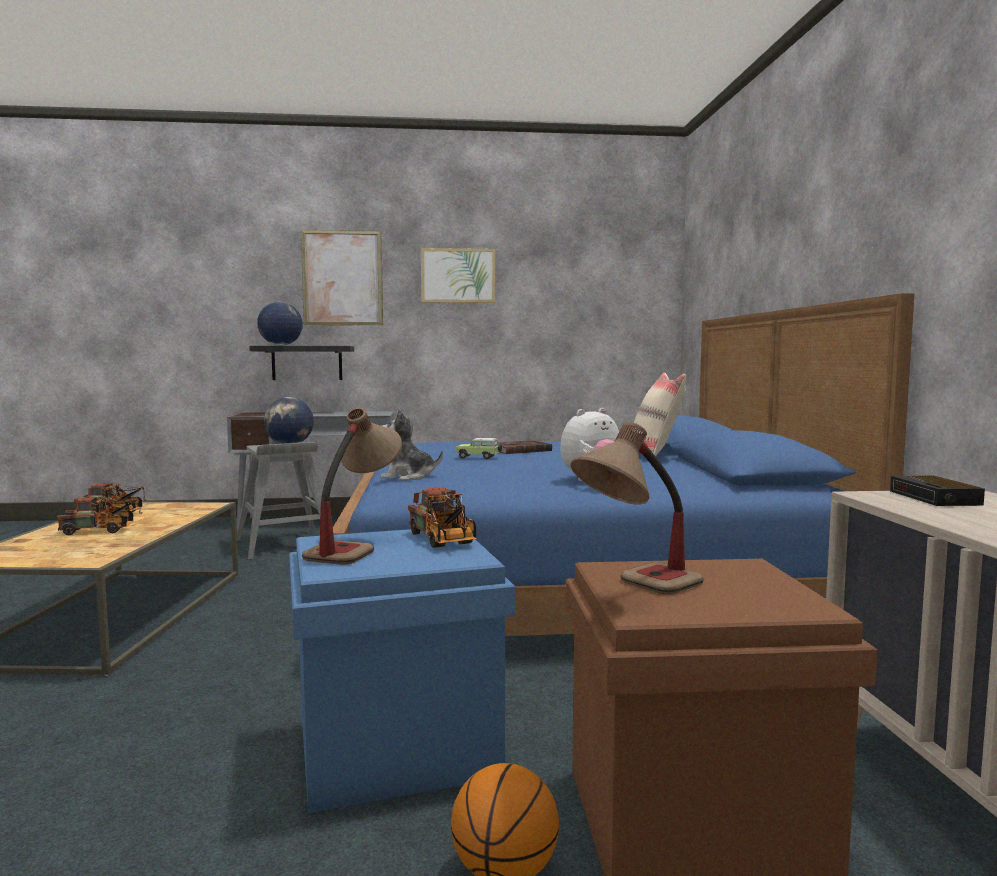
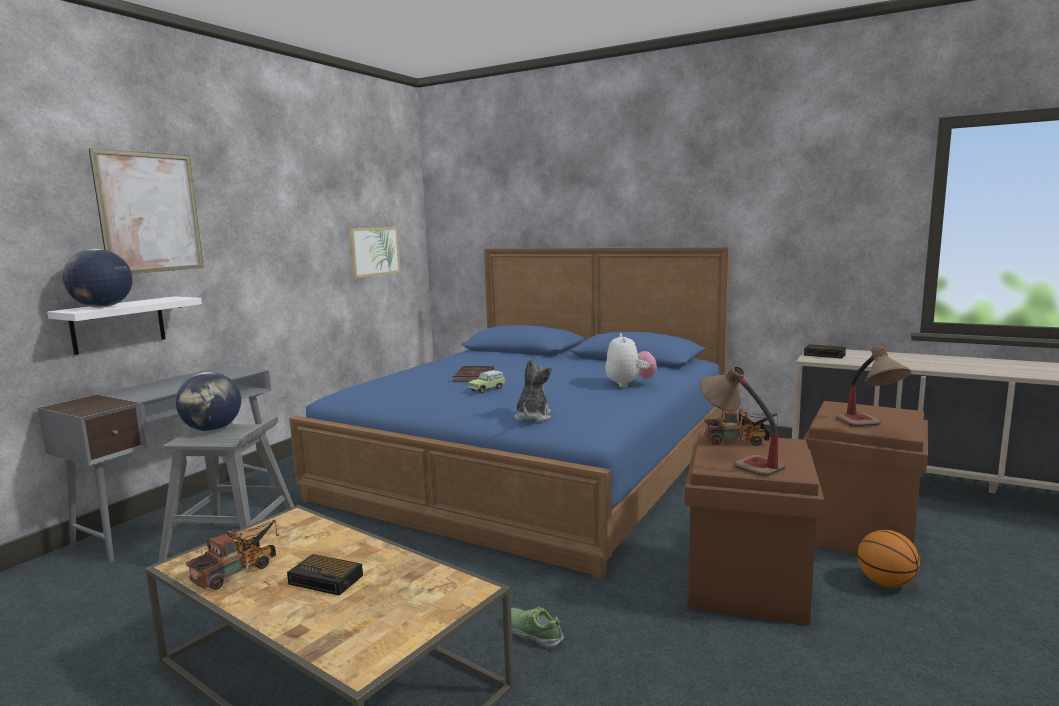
camera: 55 degrees left, 5 degrees up
toy truck [57,497,143,535] -> alarm clock [287,554,363,596]
black shelf [249,346,354,380] -> white shelf [47,296,202,355]
blue storage box [289,529,516,813] -> brown storage box [685,433,824,626]
plush toy [381,409,443,480] -> plush toy turned 150 degrees clockwise [514,358,552,422]
picture [421,248,495,303] -> picture moved to [348,227,400,278]
beige pillow [632,372,686,456] -> none
none -> shoe [511,606,564,649]

